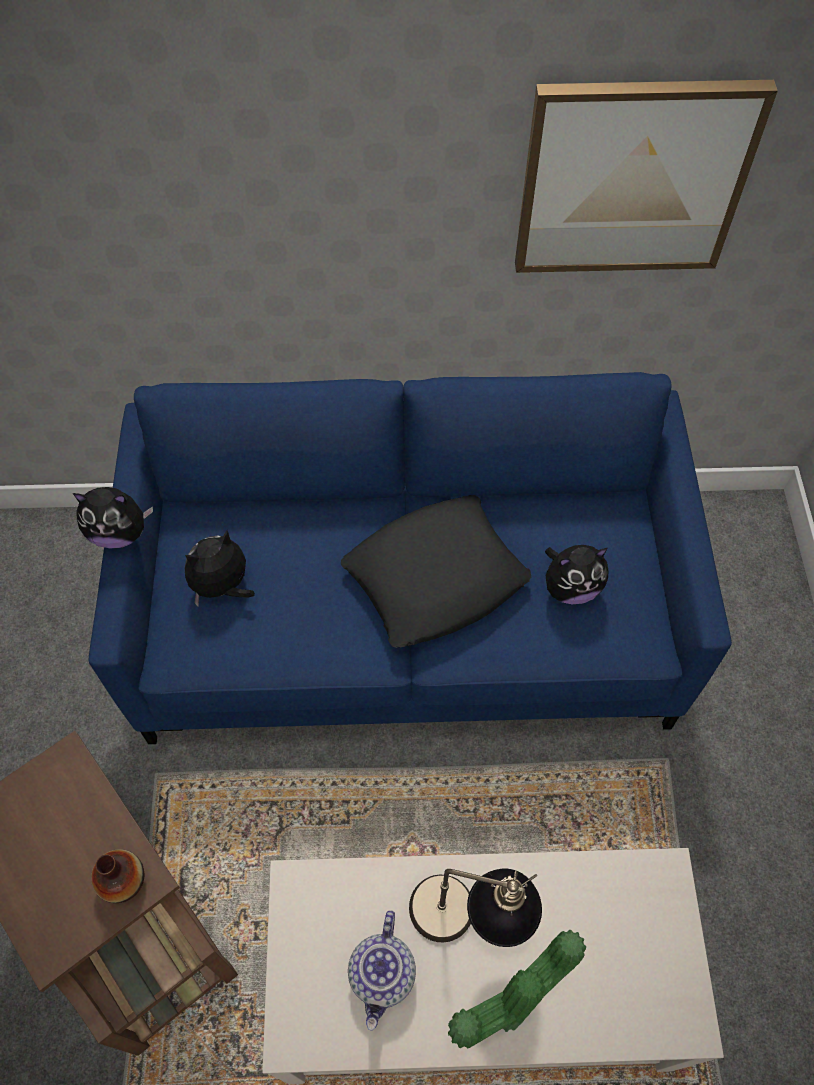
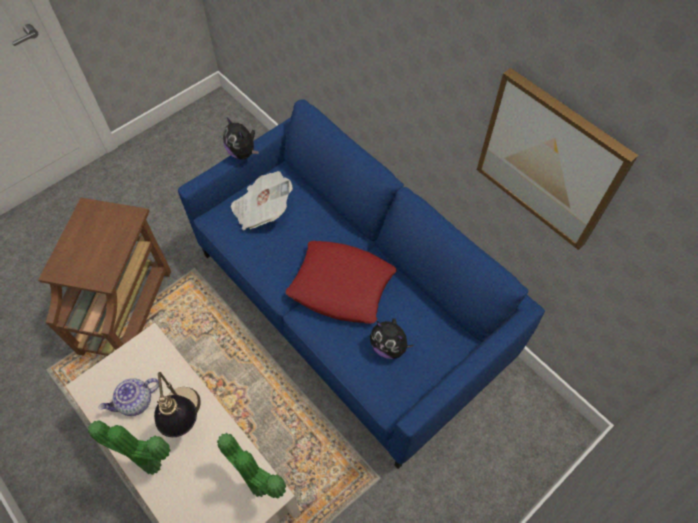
camera: 50 degrees right, 0 degrees up
vase [91,849,144,903] -> none
plush toy [185,530,255,606] -> newspaper [231,171,293,231]
black pillow [341,495,532,648] -> red pillow [286,241,397,324]
none -> potted plant [217,433,286,498]

